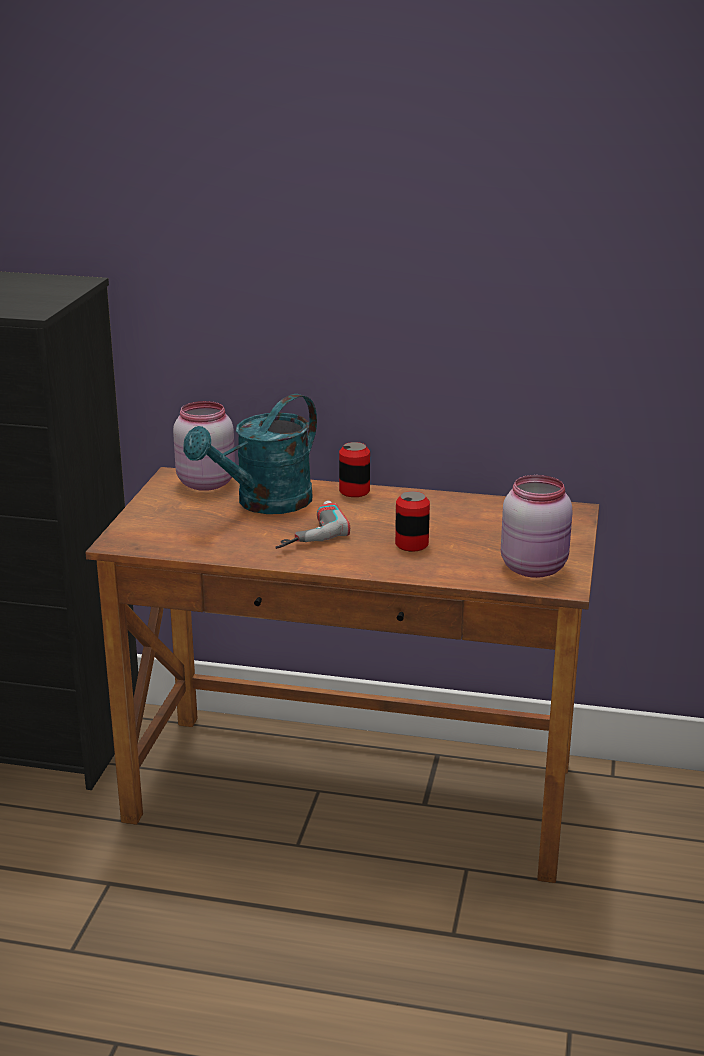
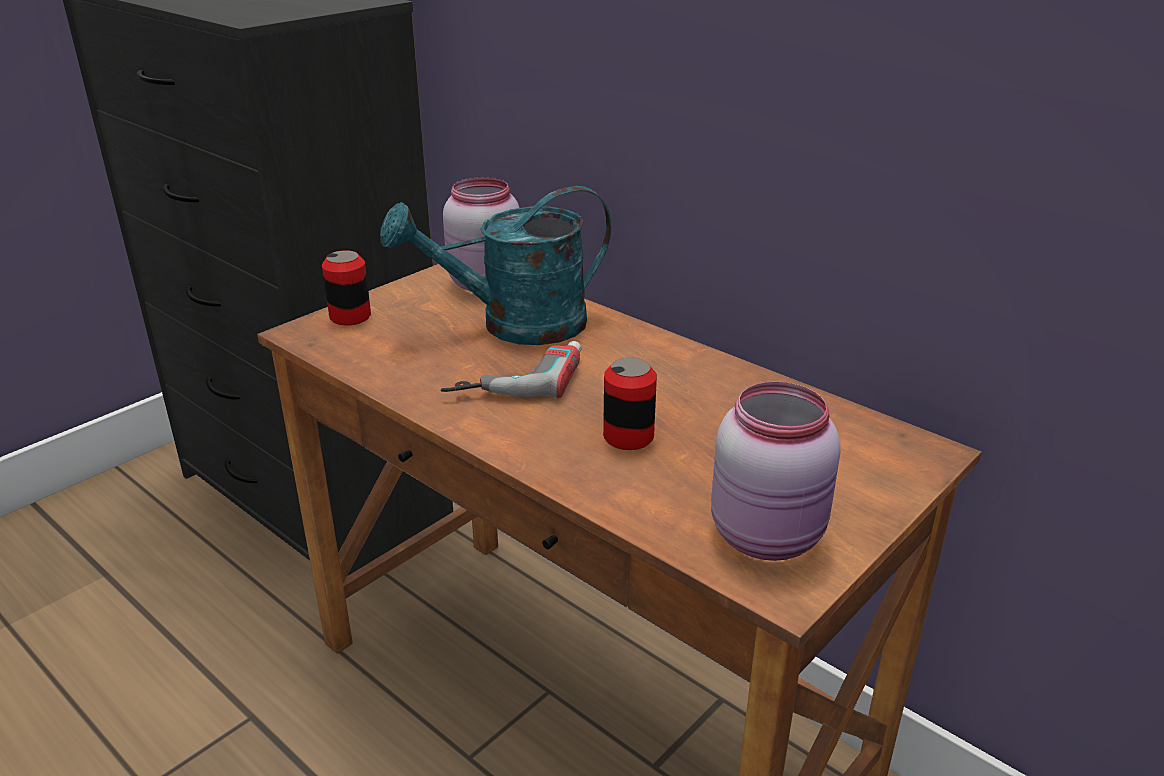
camera: 30 degrees right, 5 degrees up
can [339,442,370,497] -> can moved to [322,250,371,325]

